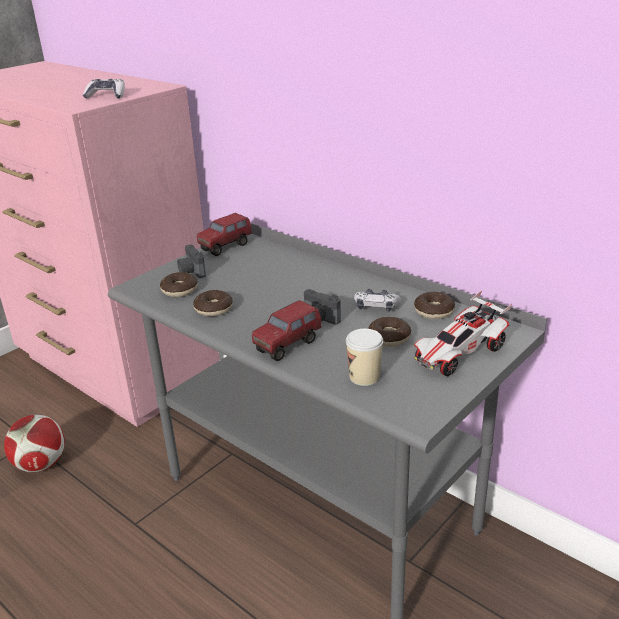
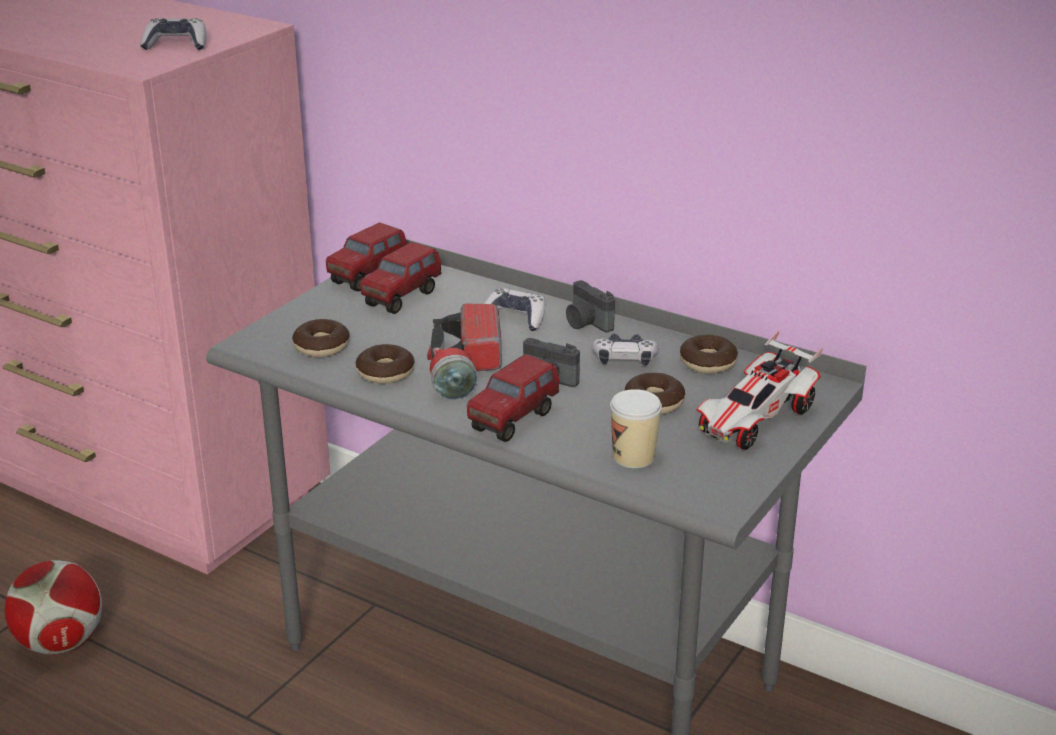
camera: 10 degrees left, 0 degrees up
camera [177,245,206,278] -> camera moved to [566,280,615,332]
none -> toy truck [360,242,441,314]
none -> flashlight [427,304,502,400]
none -> game controller [484,288,545,331]

